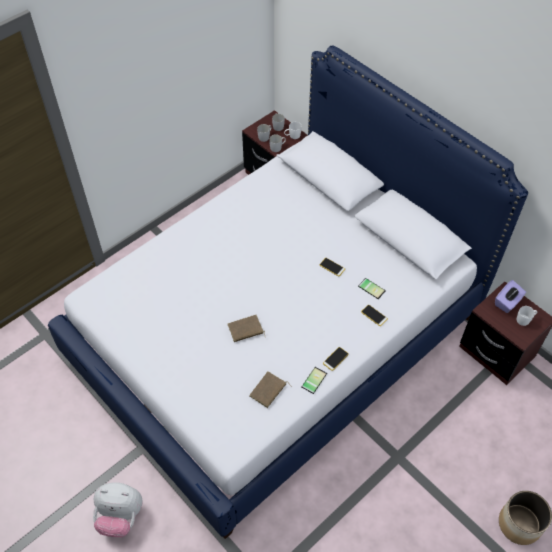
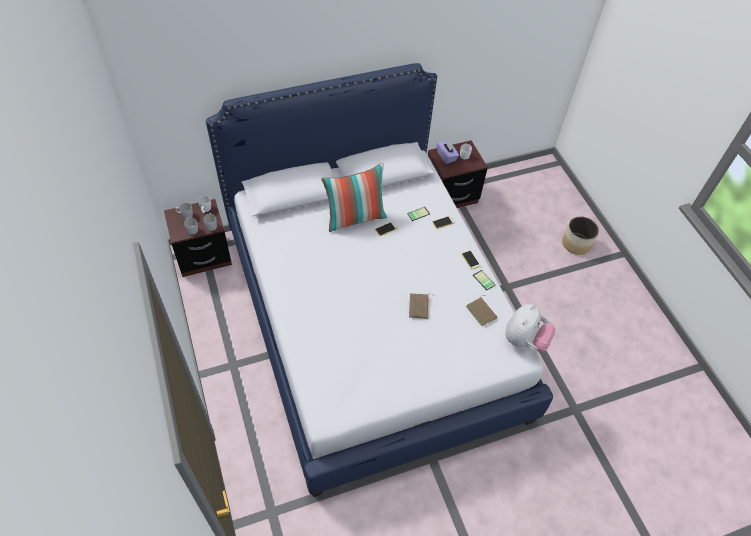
camera: 70 degrees left, 0 degrees up
plush toy [93,482,143,537] -> plush toy moved to [506,304,556,352]
none -> pillow [321,163,388,232]

